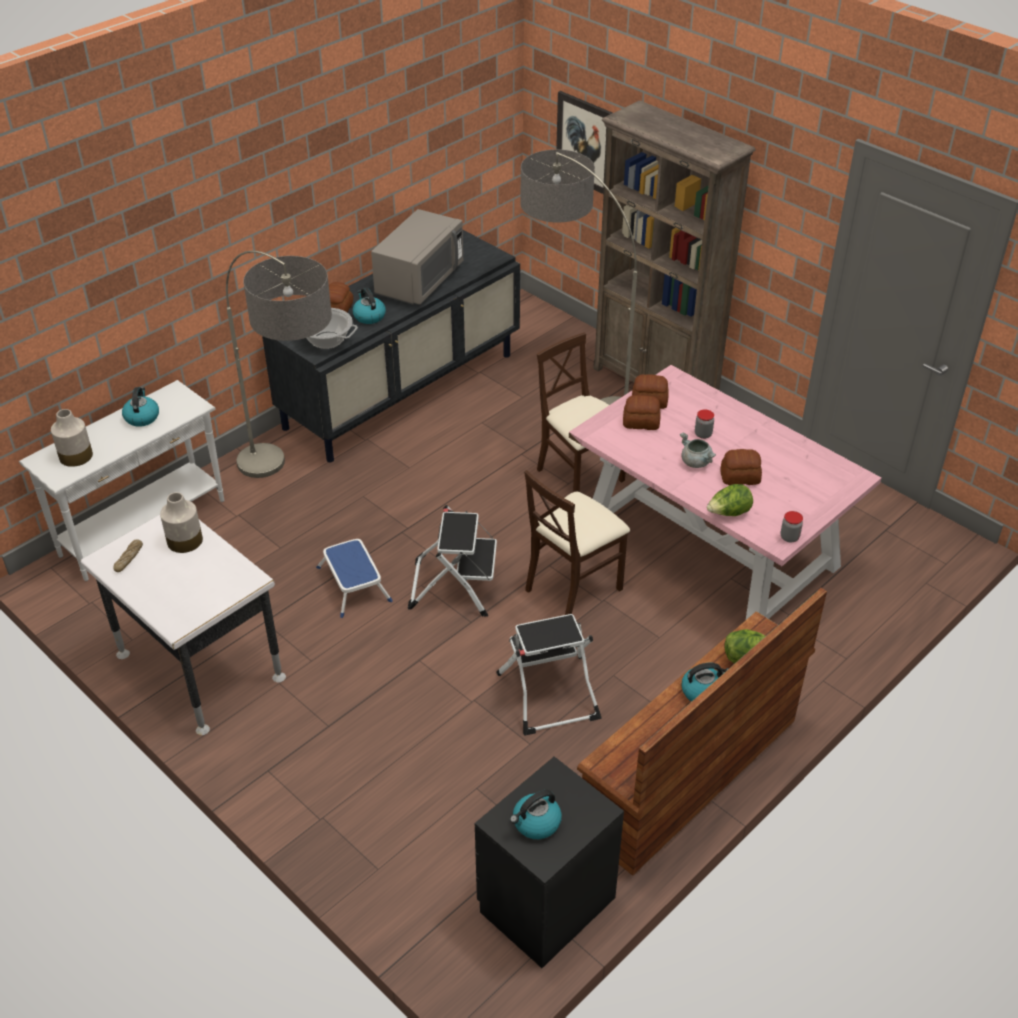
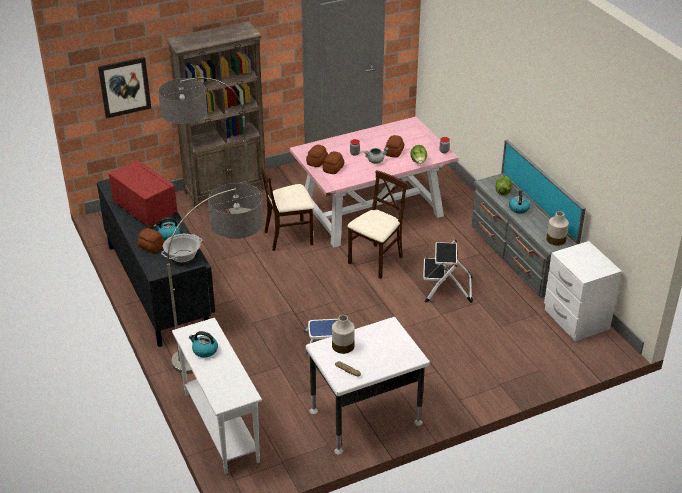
camera: 70 degrees left, 5 degrees down
beige vase [51,409,93,467] -> beige vase moved to [546,211,569,246]
grey microwave [371,209,463,305] -> red microwave [109,160,177,227]
step ladder [408,505,497,617] -> none
black nightstand [475,756,624,968] -> white nightstand [544,241,622,341]
kettle [510,790,562,839] -> none
beige chair [524,470,630,615] -> beige chair turned 120 degrees counterclockwise [347,170,407,279]
brown dresser [577,588,827,876] -> grey dresser [472,140,586,299]

